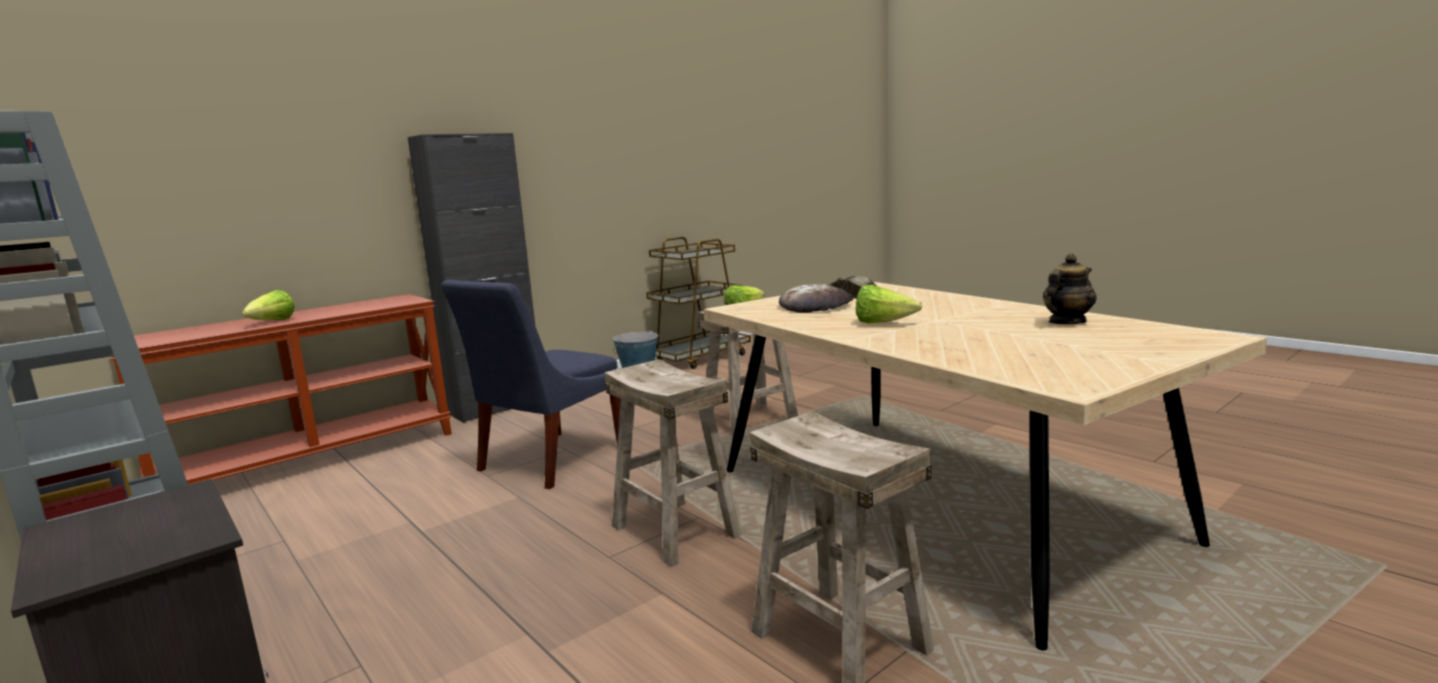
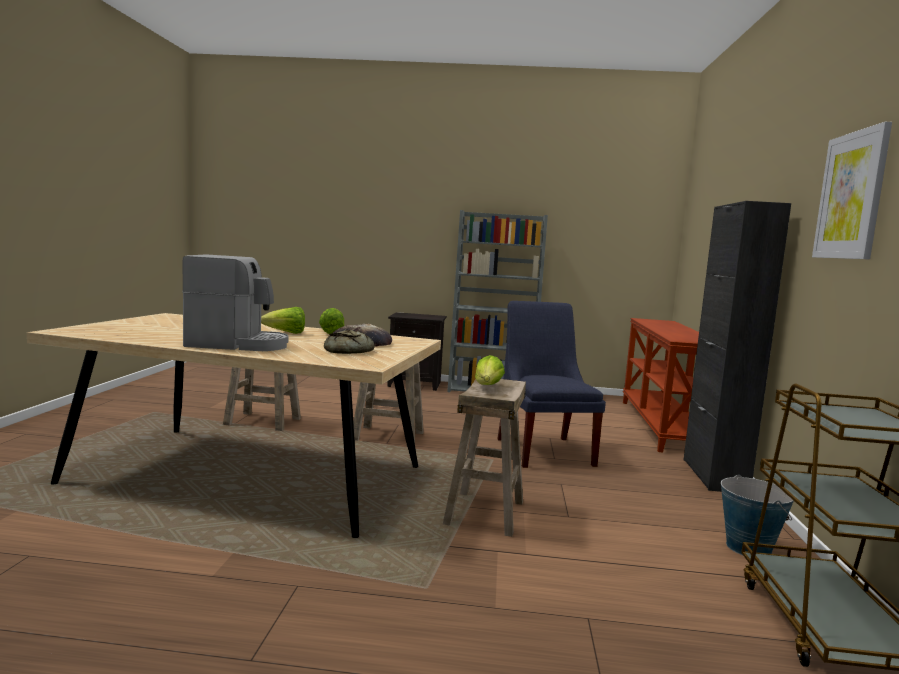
camera: 135 degrees right, 5 degrees down
lettuce [242,290,295,320] -> lettuce moved to [319,308,344,334]
teapot [1043,254,1097,324] -> none
none -> coffee machine [182,254,289,351]
none -> picture [812,122,892,260]

